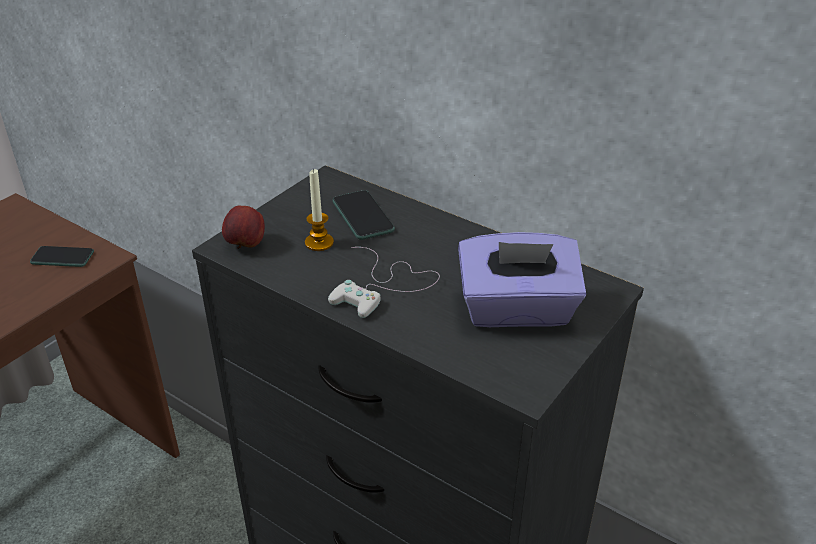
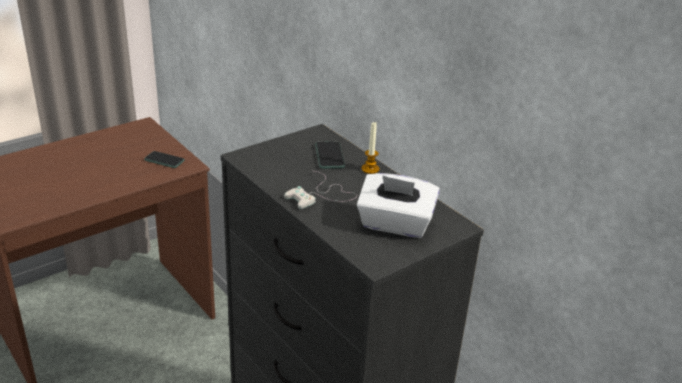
camera: 15 degrees right, 5 degrees down
apple [222,205,265,249] -> none
candle [305,168,334,251] -> candle moved to [361,122,380,174]
purple tissue box [458,232,586,327] -> white tissue box [357,173,440,238]

